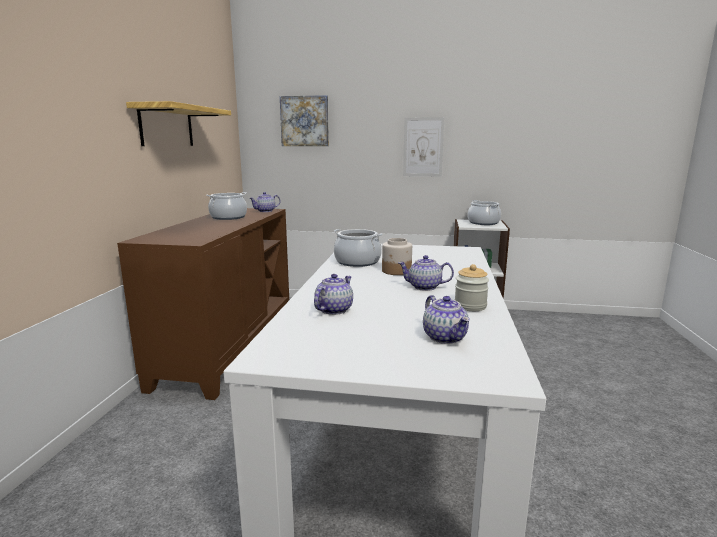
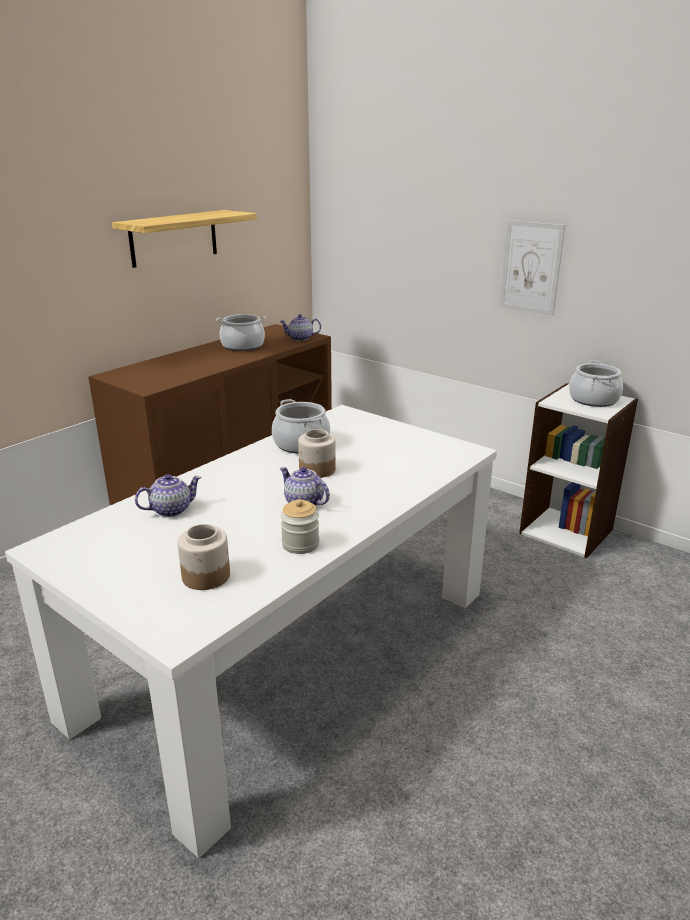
camera: 30 degrees right, 10 degrees up
picture [280,95,329,146] -> none
teapot [423,295,470,344] -> jar [177,524,230,590]

